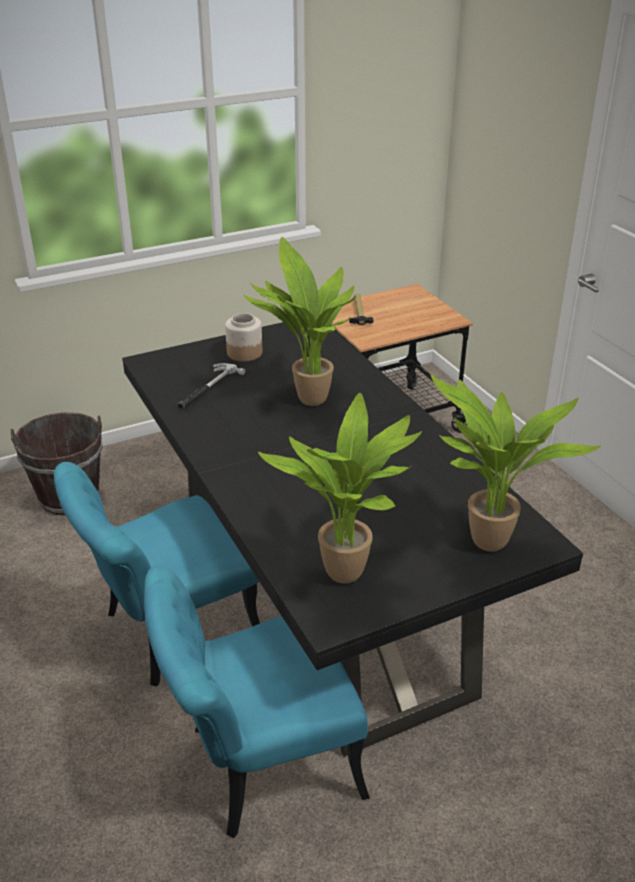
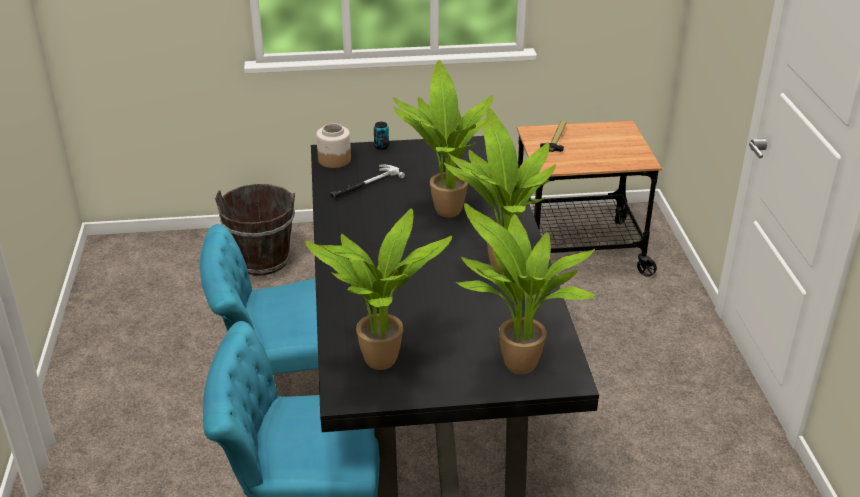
camera: 20 degrees right, 0 degrees up
jar [225,313,262,362] -> jar moved to [316,123,351,168]
none -> can [374,122,389,150]
none -> potted plant [444,108,556,276]

